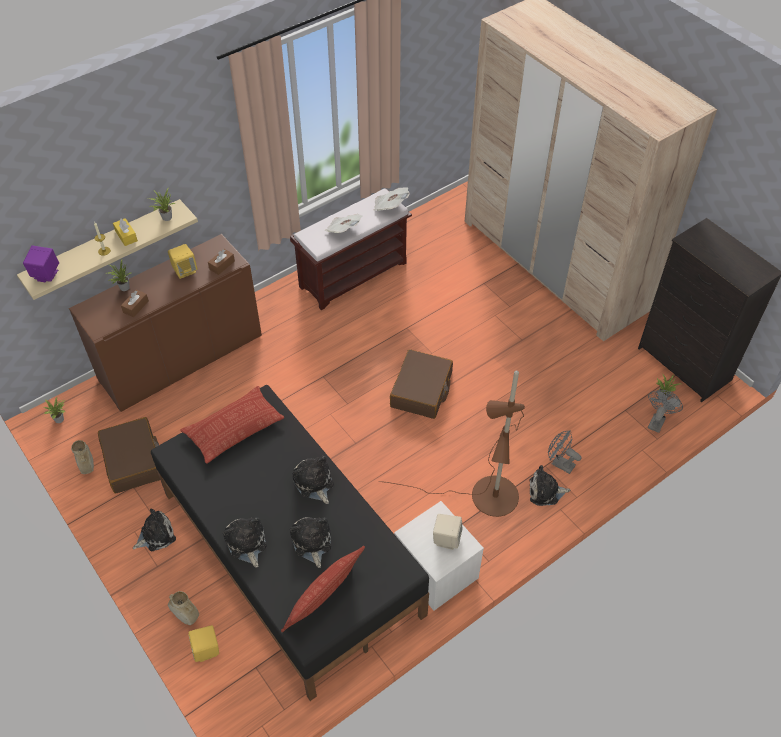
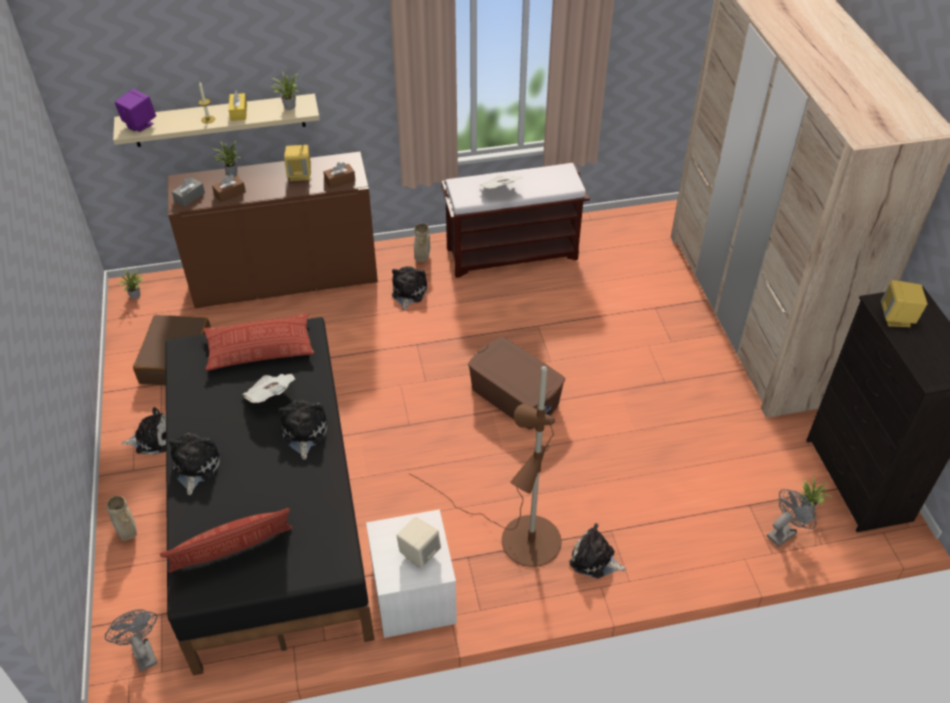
camera: 25 degrees right, 5 degrees down
beige vase [71,440,94,474] -> beige vase moved to [414,223,430,262]
yellow speaker [188,625,219,662] -> yellow speaker moved to [881,280,927,327]
plush toy [290,517,331,568] -> plush toy moved to [392,266,427,311]
newspaper [374,187,410,211] -> newspaper moved to [242,374,295,403]
brown suitcase [390,349,453,419] -> brown storage box [468,337,565,430]
grey fan [548,430,582,474] -> grey fan moved to [105,609,157,671]
none -> grey tissue box [172,177,205,207]

